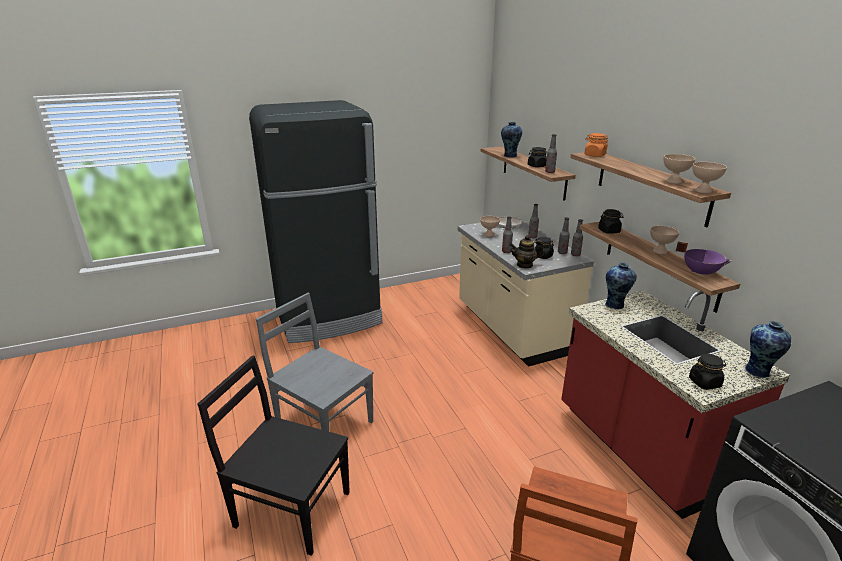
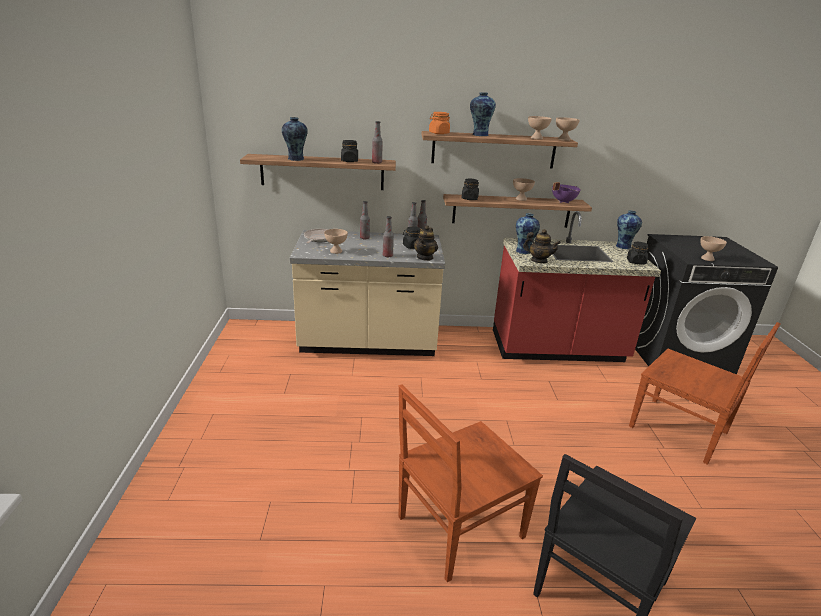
camera: 70 degrees left, 0 degrees up
black fridge [249,100,382,343] -> none
grey chair [256,293,374,432] -> brown chair [399,384,543,582]
none -> vase [470,92,496,136]
none -> teapot [523,229,561,263]
none -> beige bowl [700,236,727,261]

